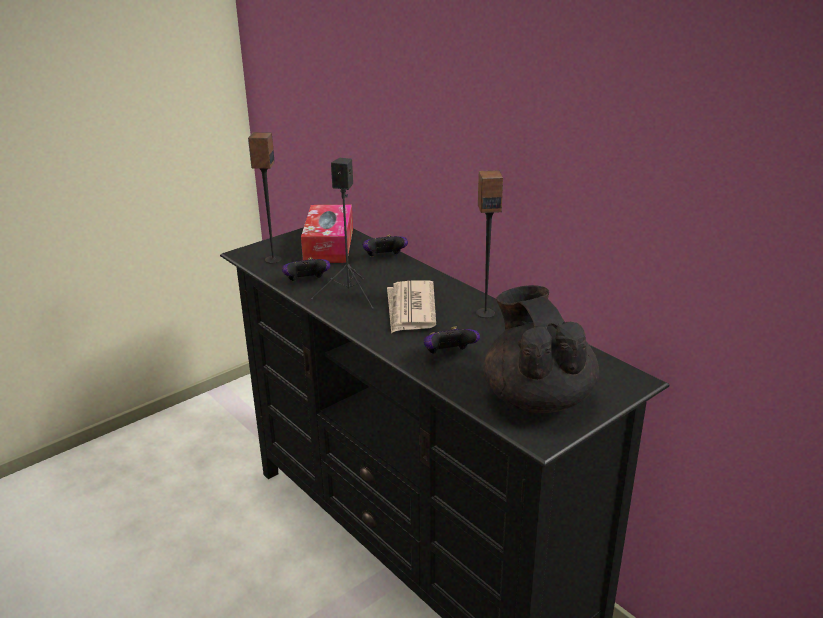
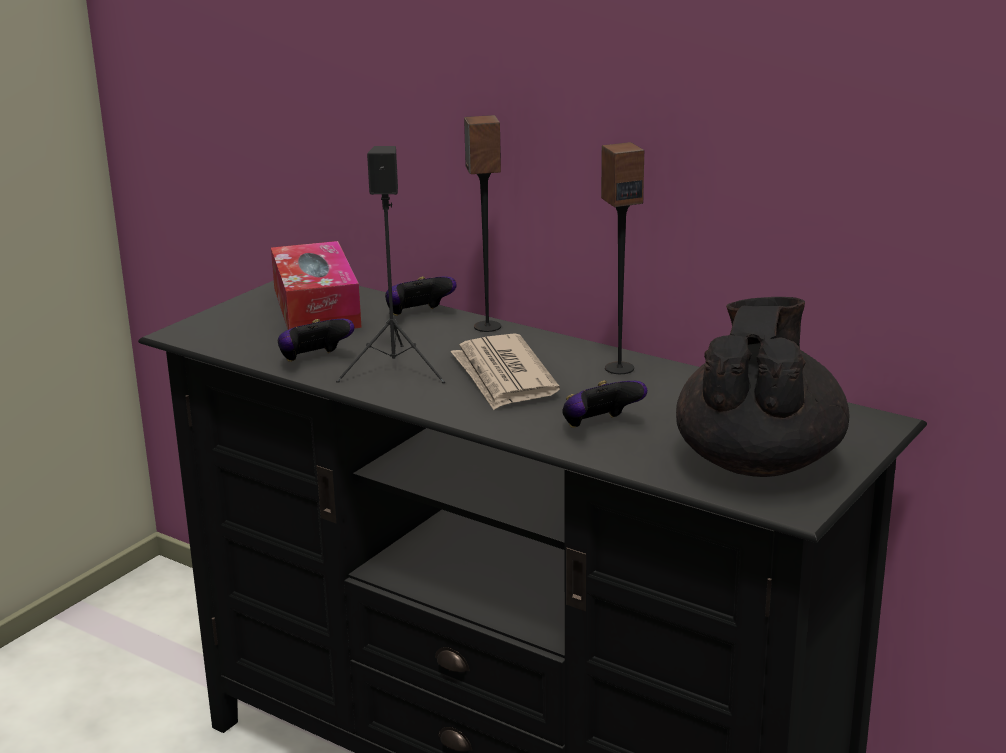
camera: 15 degrees left, 5 degrees down
speaker [248,132,282,264] -> speaker moved to [464,115,501,332]
black teapot [483,285,599,413] -> black teapot turned 45 degrees clockwise [676,297,850,477]

